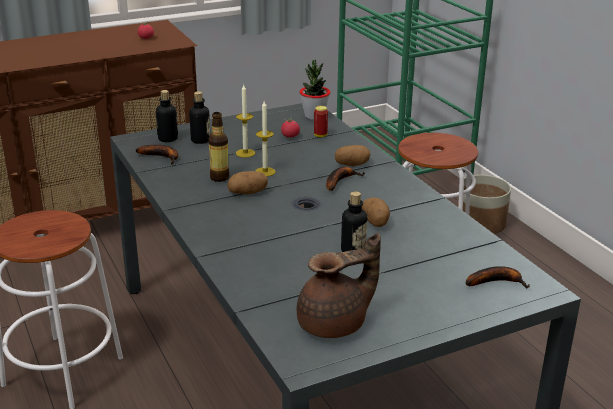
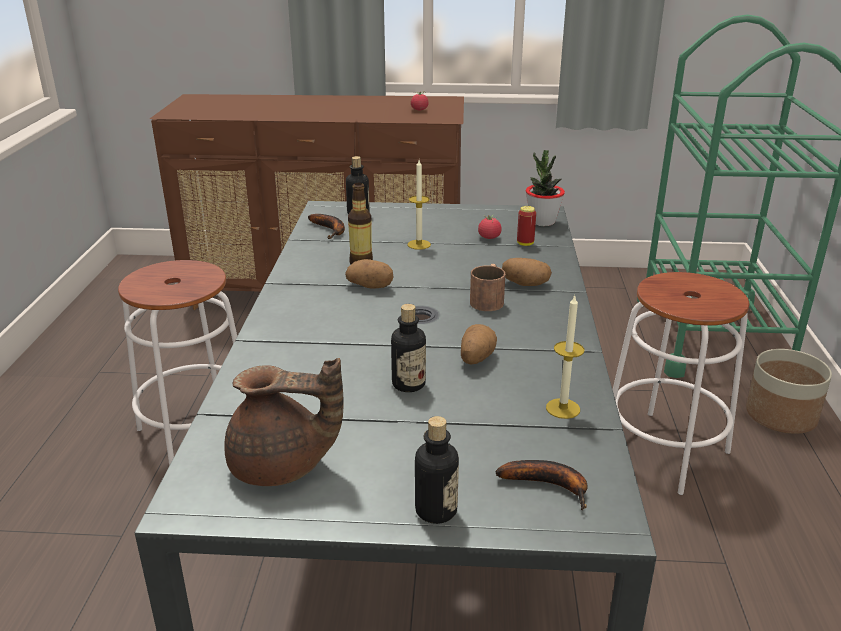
camera: 30 degrees right, 0 degrees up
bottle [189,91,210,144] -> bottle moved to [415,416,459,524]
candle [256,101,276,176] -> candle moved to [546,295,584,419]
banana [326,167,365,191] -> brown mug [470,264,505,311]

